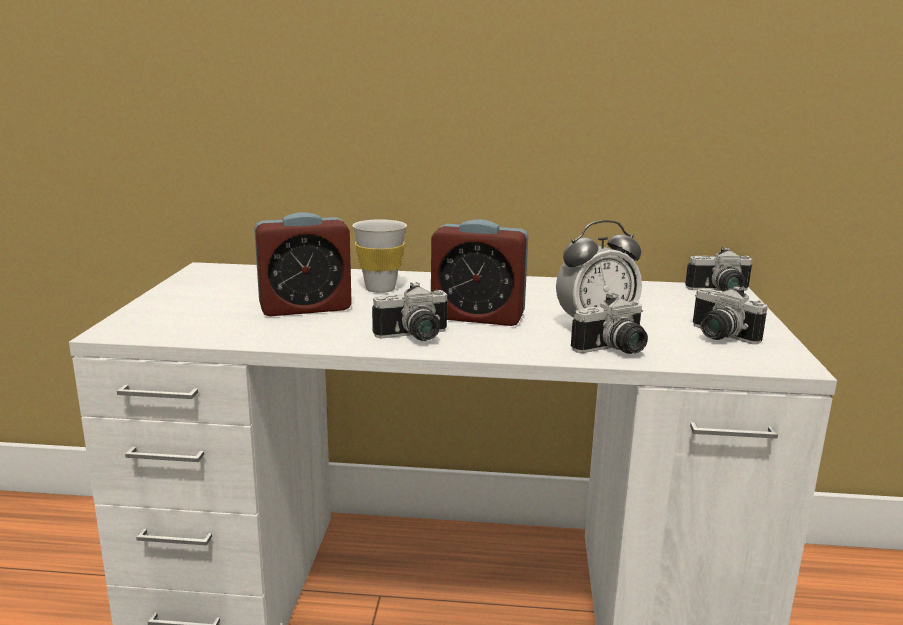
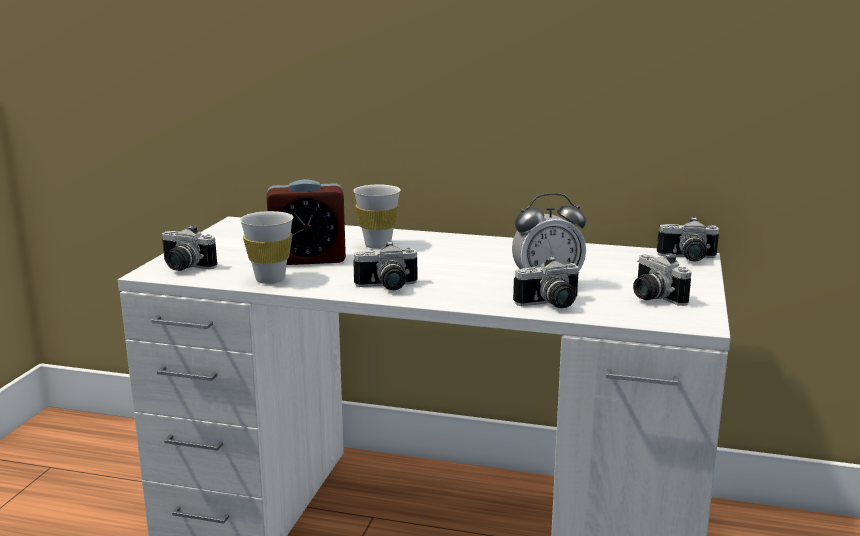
camera: 10 degrees right, 0 degrees up
alarm clock [431,219,528,326] -> none
none -> camera [161,225,217,271]
none -> white cup [240,211,293,284]

